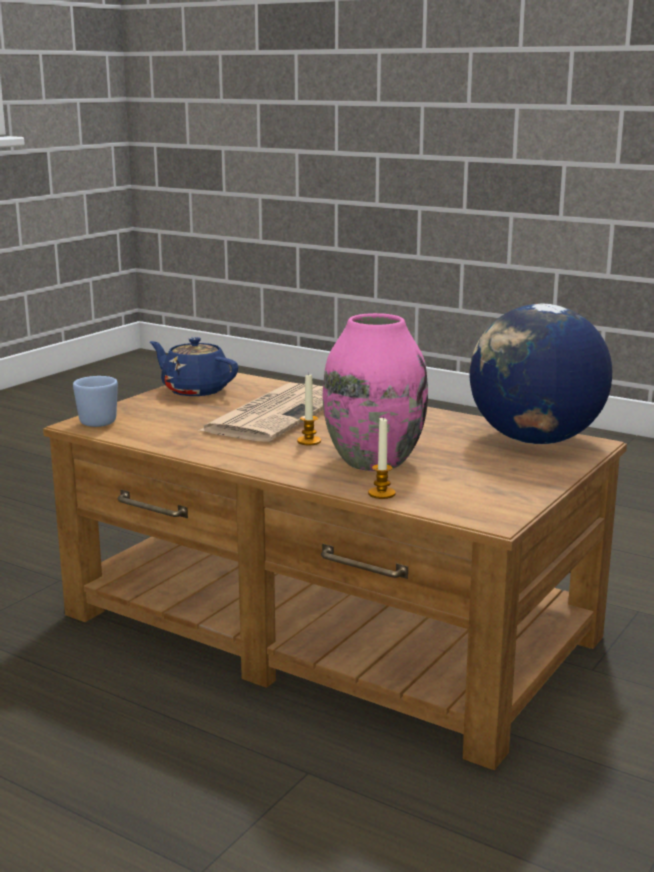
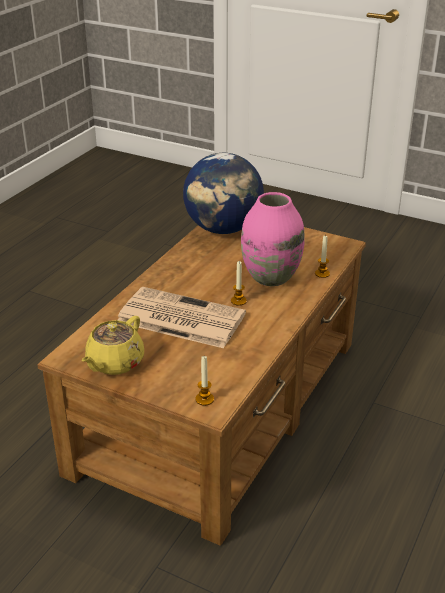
camera: 95 degrees left, 15 degrees up
blue mug [73,376,118,427] -> candle [195,356,214,406]
blue teapot [150,337,238,396] -> yellow teapot [82,316,144,375]

